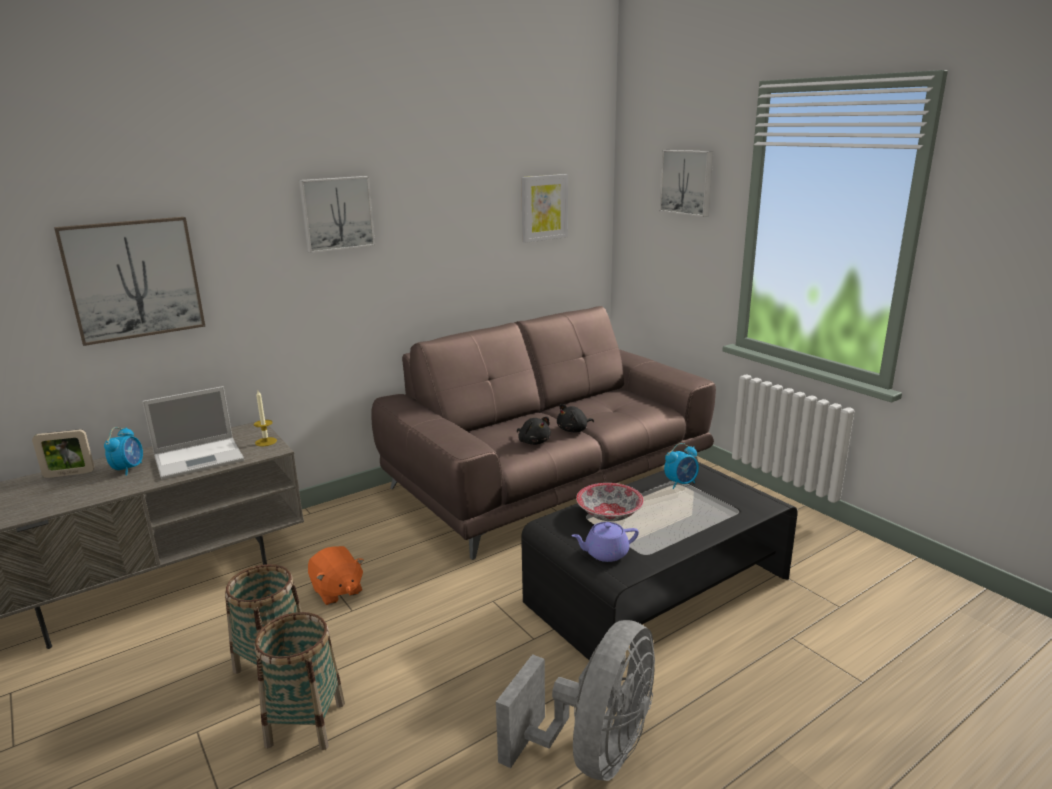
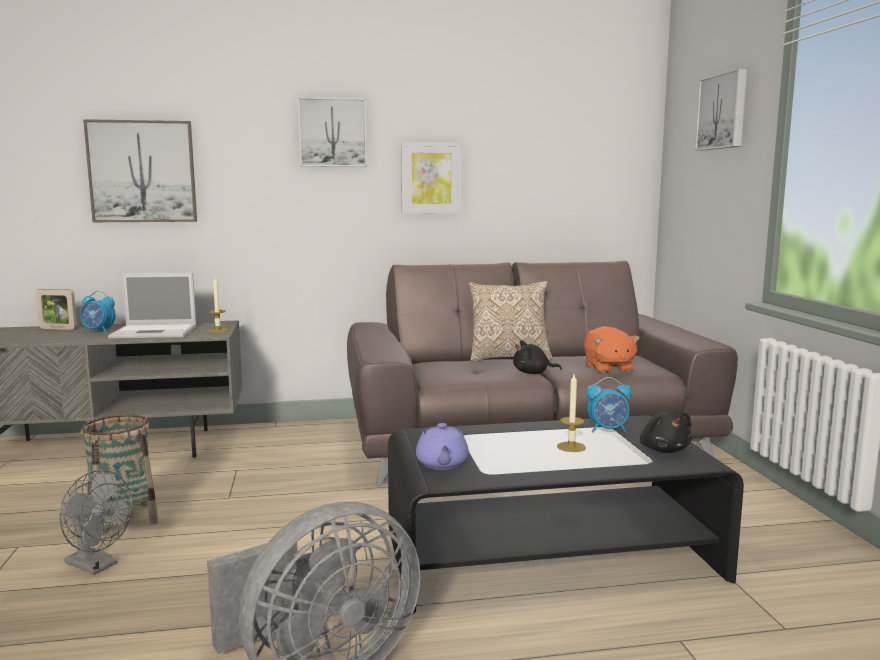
camera: 25 degrees right, 10 degrees down
alarm clock [104,427,143,476] -> alarm clock turned 75 degrees clockwise [80,291,116,333]
basket [255,612,345,750] -> grey fan [59,470,132,575]
orange plush toy [308,546,364,605] -> orange plush toy moved to [584,326,640,374]
black plush toy [517,417,551,445] -> black plush toy moved to [640,412,692,453]
picture [521,174,568,243] -> picture moved to [401,142,462,214]
purple teapot [571,522,639,562] -> purple teapot turned 105 degrees counterclockwise [416,423,469,470]
bowl [576,483,644,521] -> none
none -> pillow [469,281,553,362]
none -> candle [557,374,586,452]

